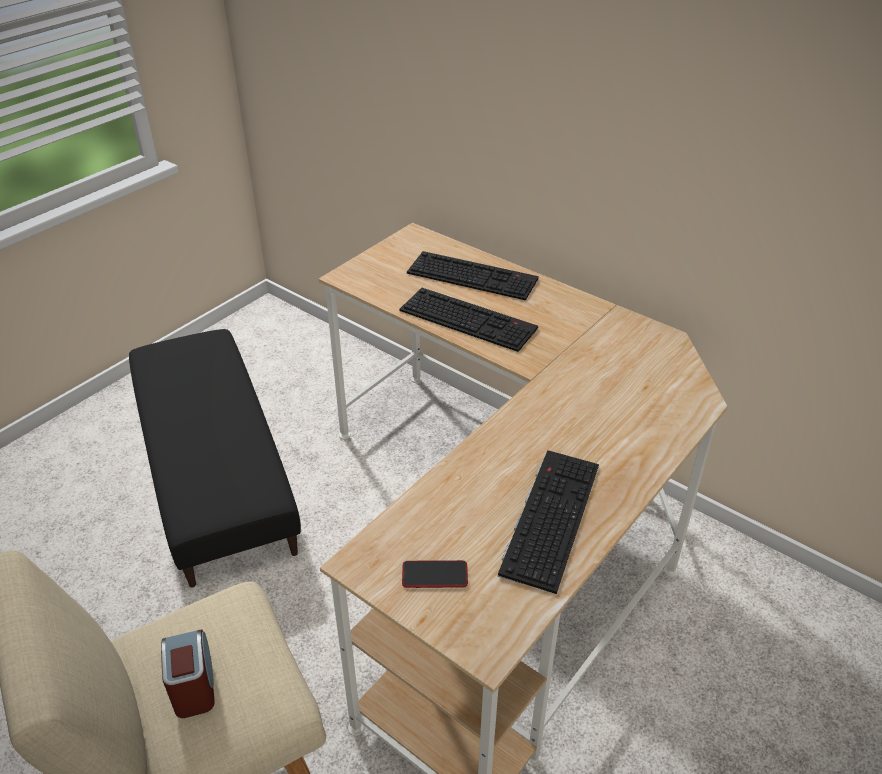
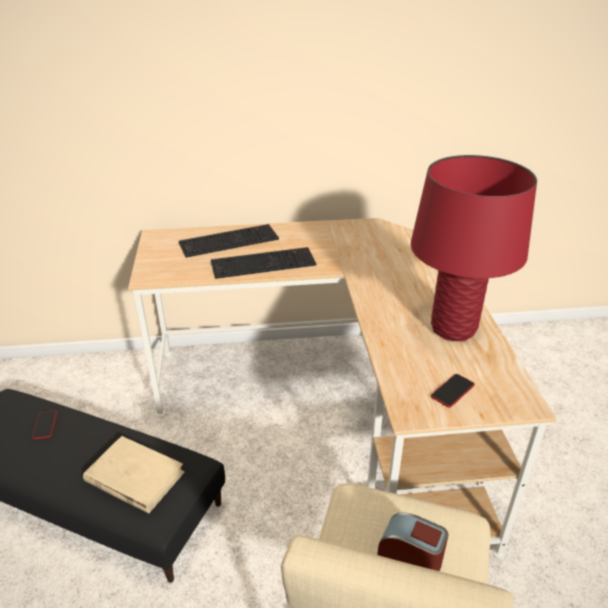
camera: 45 degrees left, 5 degrees down
keyboard [498,450,599,594] -> red table lamp [411,155,537,341]
none -> phone [32,410,57,439]
none -> beige book [83,436,184,513]

